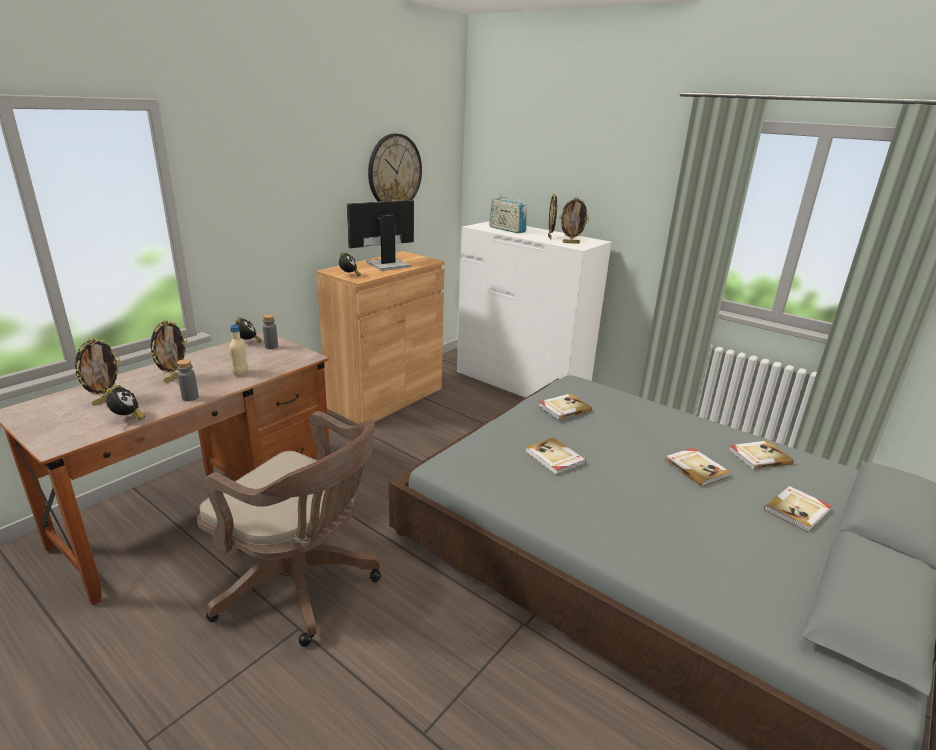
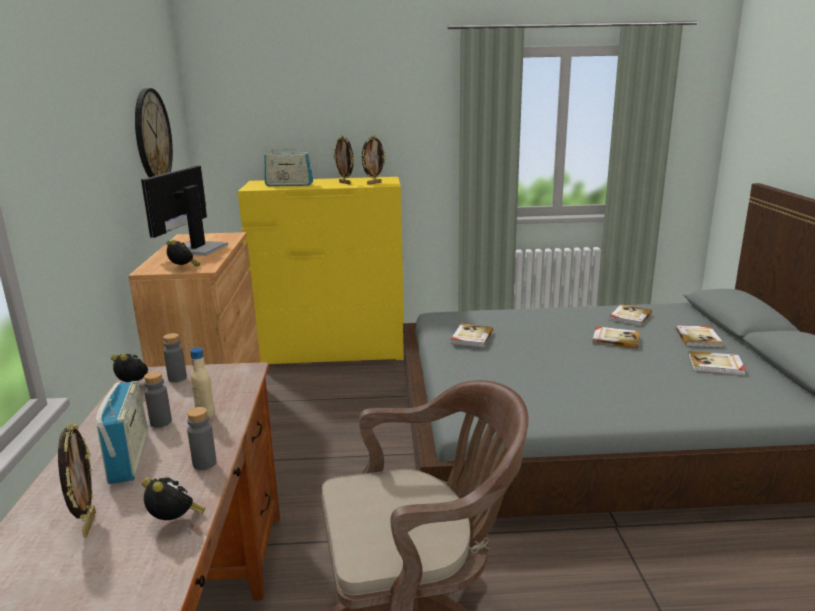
camera: 40 degrees left, 5 degrees down
picture frame [150,320,188,383] -> radio [96,381,148,484]
white dresser [457,221,612,398] -> yellow dresser [238,177,404,364]
book [525,437,586,475] -> book moved to [688,351,746,376]
none -> grey bottle [144,371,172,428]

